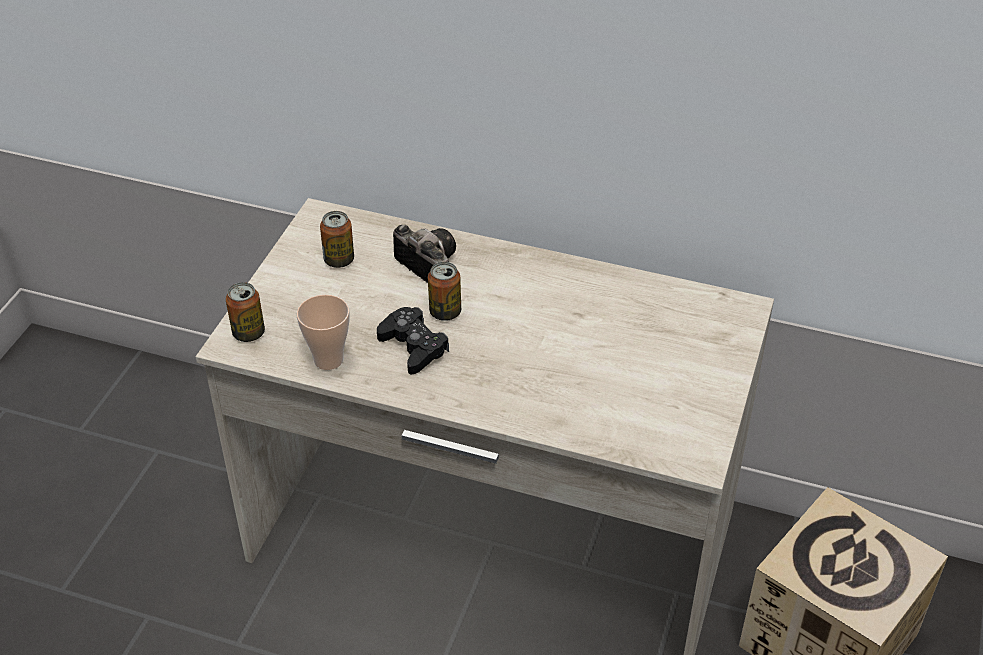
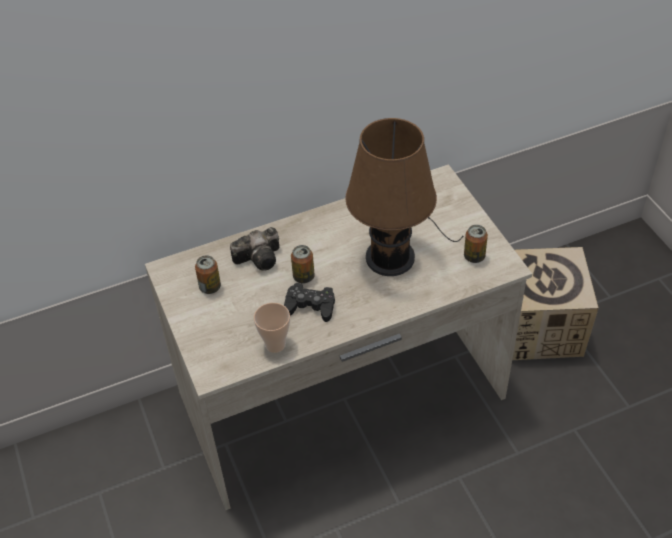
camera: 40 degrees left, 5 degrees up
can [226,282,265,342] -> can moved to [464,225,488,263]
camera [393,225,456,283] -> camera turned 150 degrees clockwise [230,227,279,271]
none -> brown table lamp [345,118,463,276]

